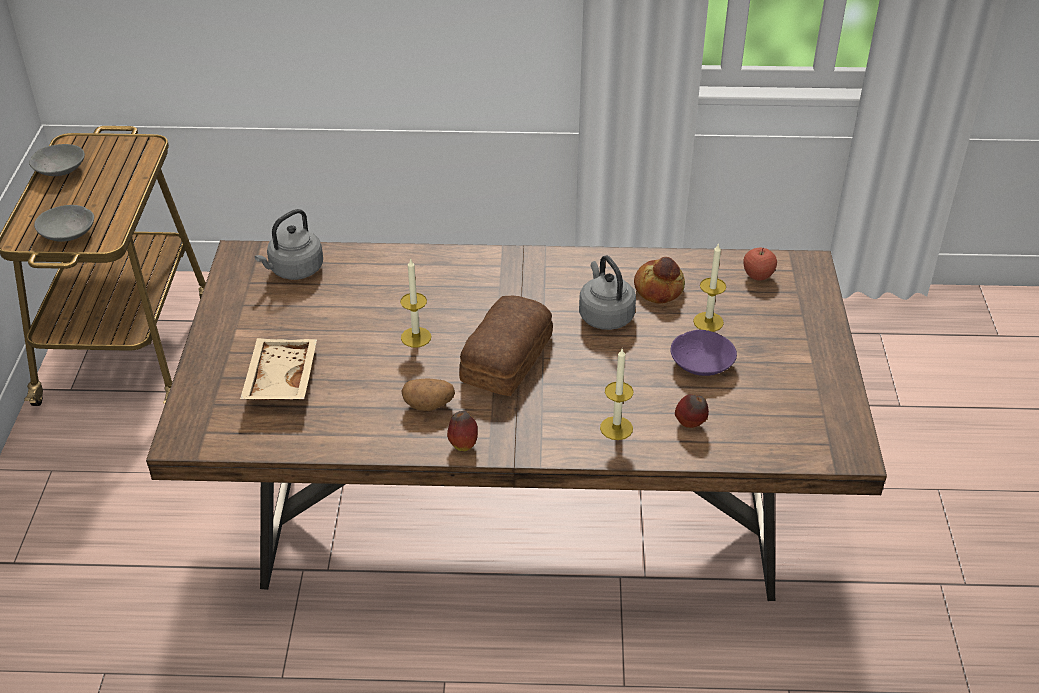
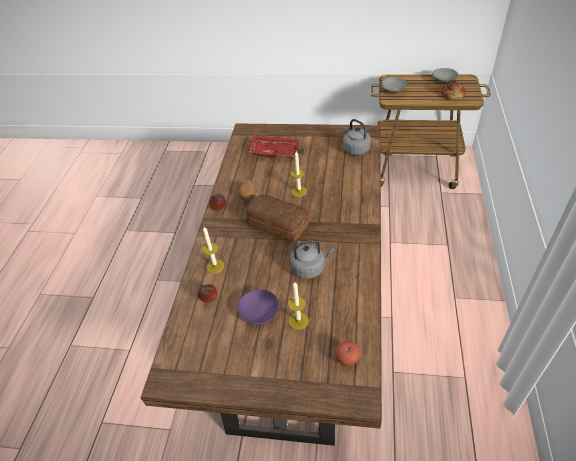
camera: 100 degrees right, 5 degrees up
beige tray [240,338,317,400] -> red tray [249,135,299,157]
bread [634,257,685,304] -> bread moved to [441,80,466,100]

